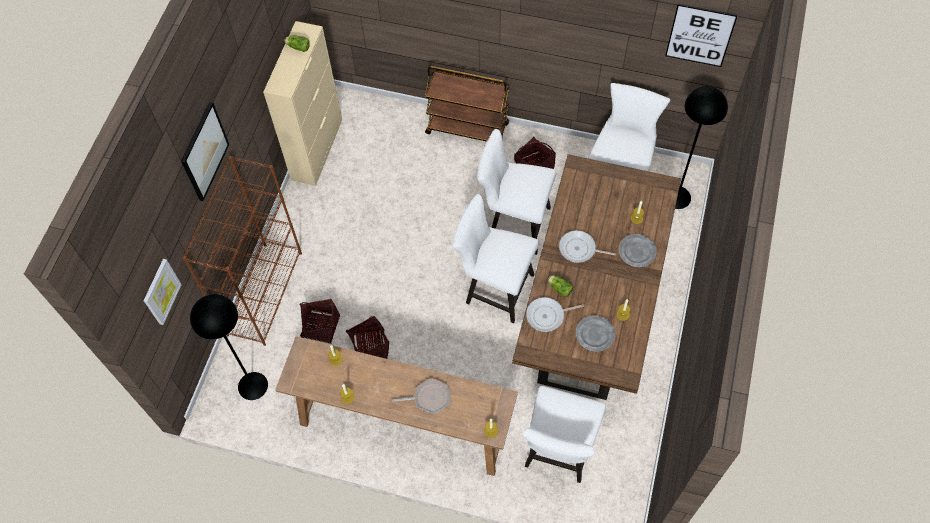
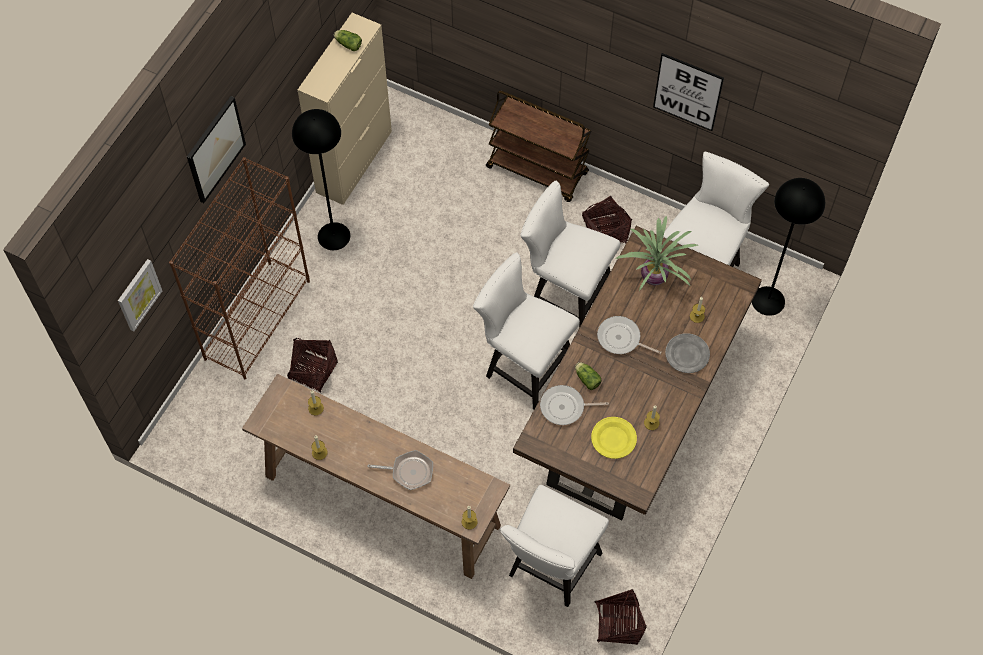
camera: 10 degrees right, 0 degrees up
black floor lamp [190,294,268,400] -> black floor lamp moved to [292,109,350,250]
basket [346,316,389,359] -> basket moved to [595,589,647,645]
grey plate [576,315,615,352] -> yellow plate [591,417,637,459]
picture [665,4,738,67] -> picture moved to [653,53,724,131]
none -> potted plant [615,216,698,291]

